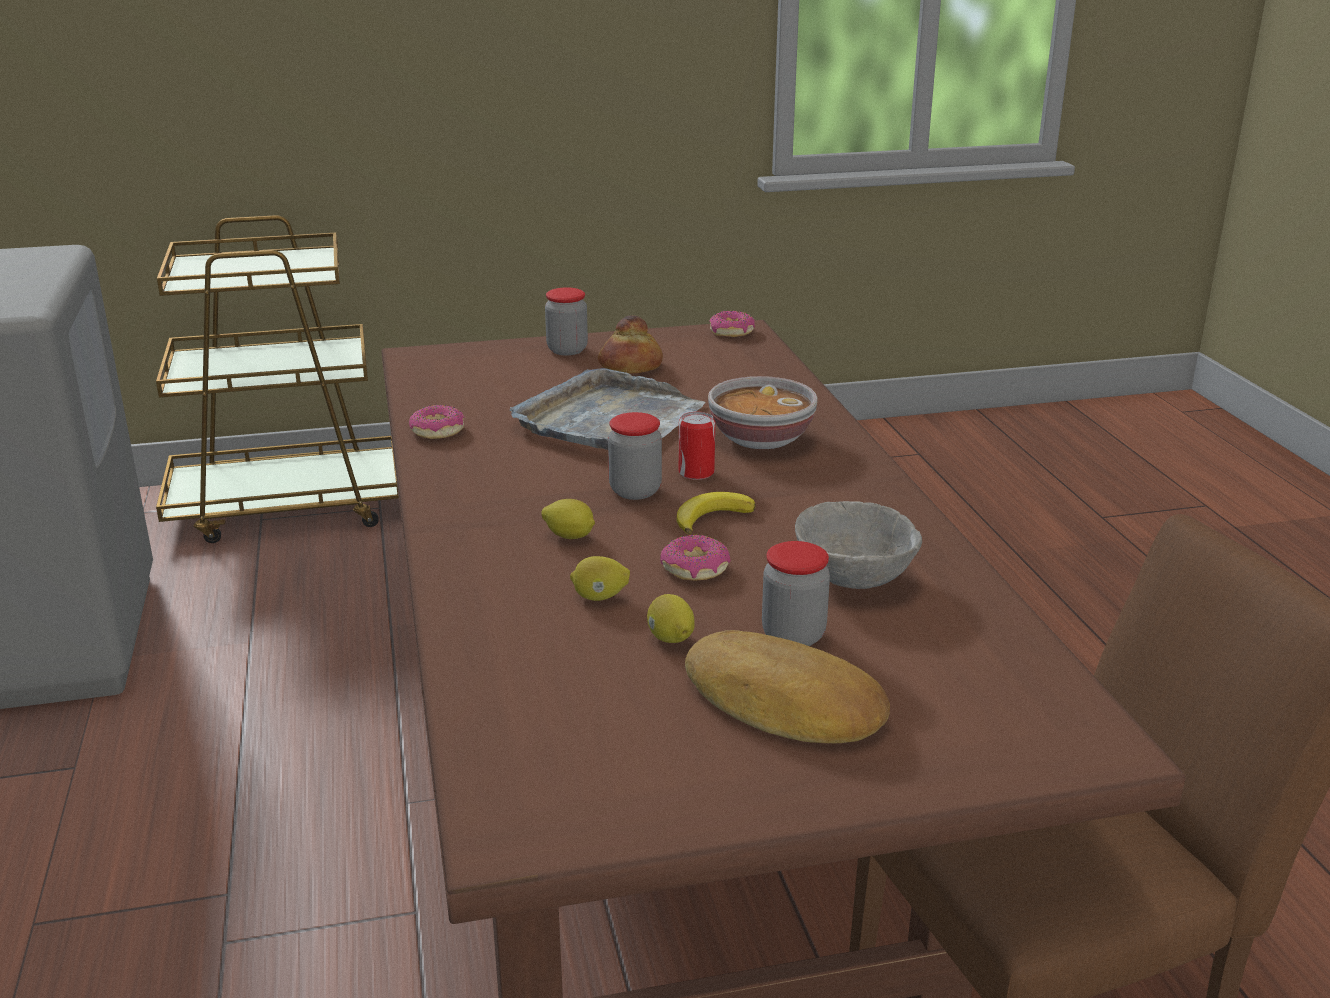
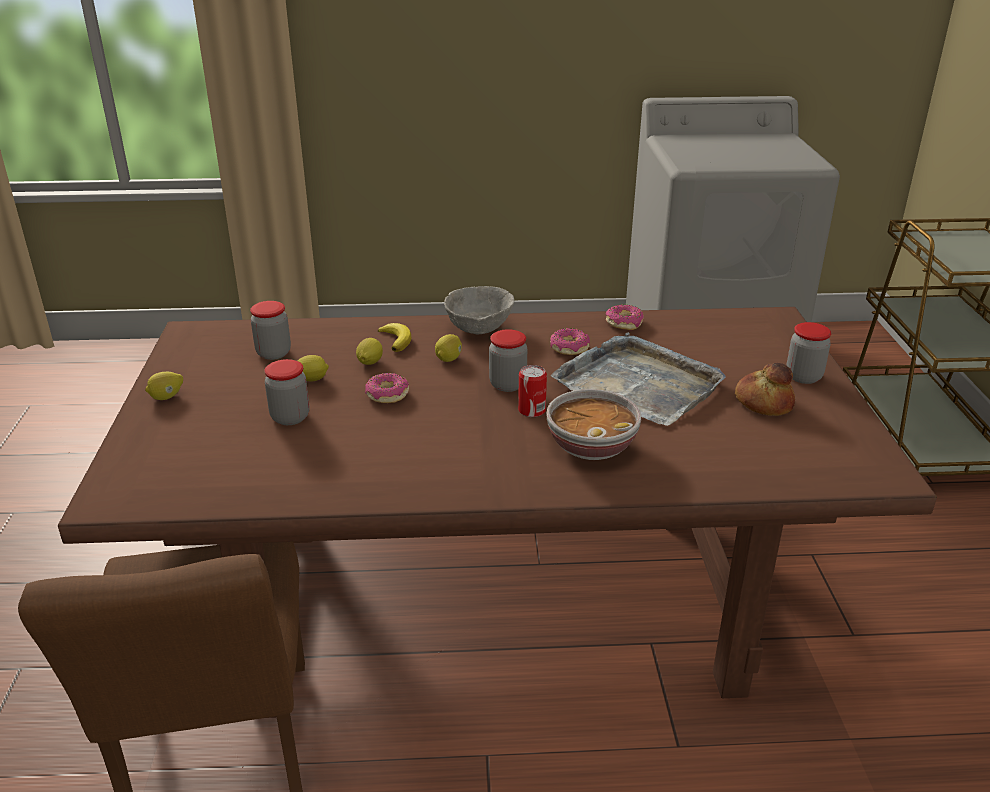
camera: 100 degrees right, 5 degrees up
banana [677,492,756,534] -> banana moved to [378,323,411,352]
bread [685,630,890,743] -> none
donut [709,311,755,337] -> donut moved to [550,328,590,355]
grey bowl [795,501,922,589] -> grey bowl moved to [444,286,514,334]
none -> lemon [145,372,183,400]
none -> jar [250,301,291,360]

